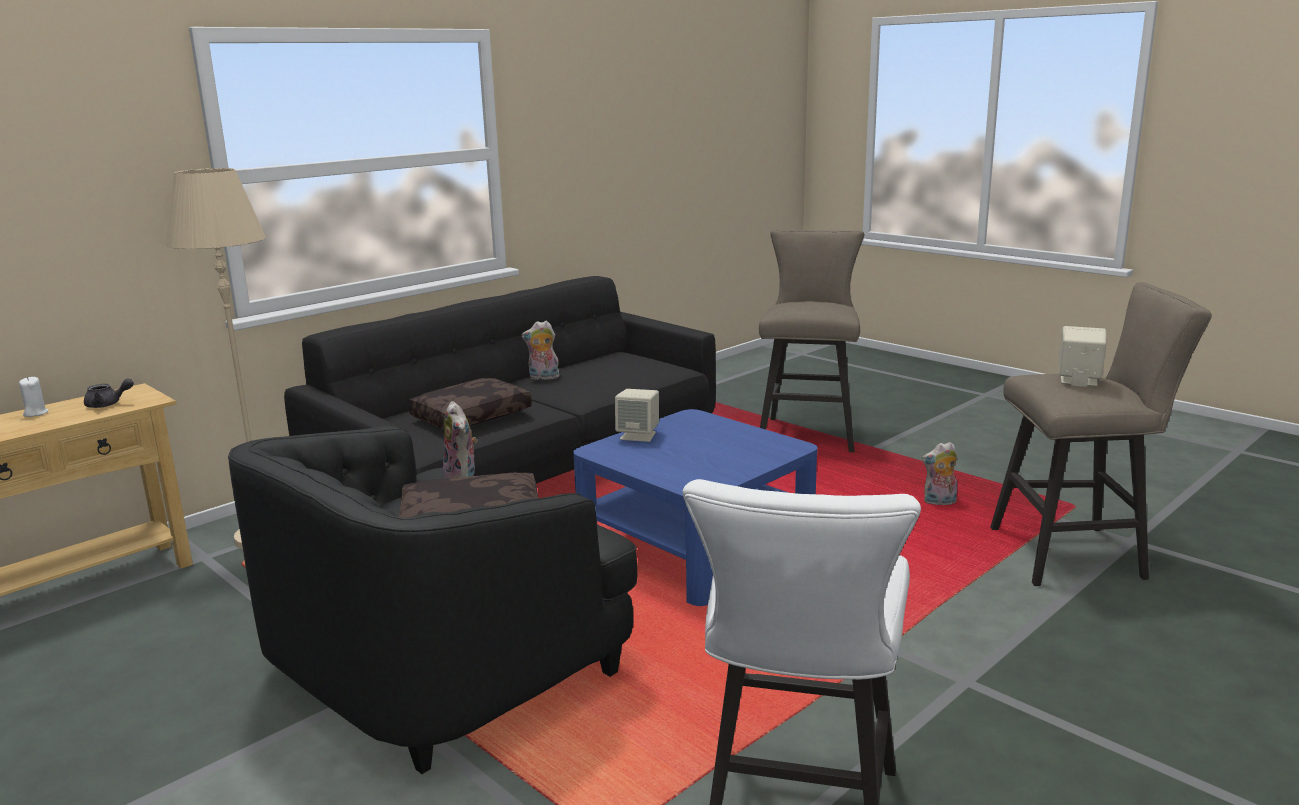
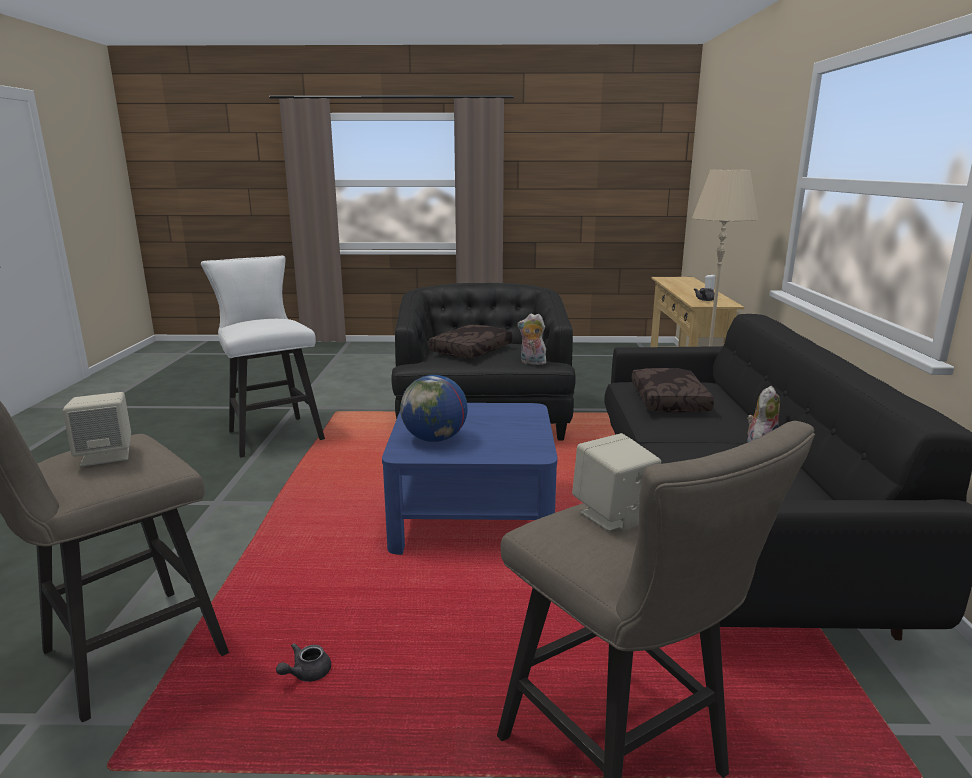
camera: 135 degrees right, 0 degrees up
beige speaker [615,389,659,442] -> beige speaker moved to [572,433,661,531]
plush toy [922,442,958,505] -> grey teapot [276,643,331,682]
none -> globe [400,375,467,442]

